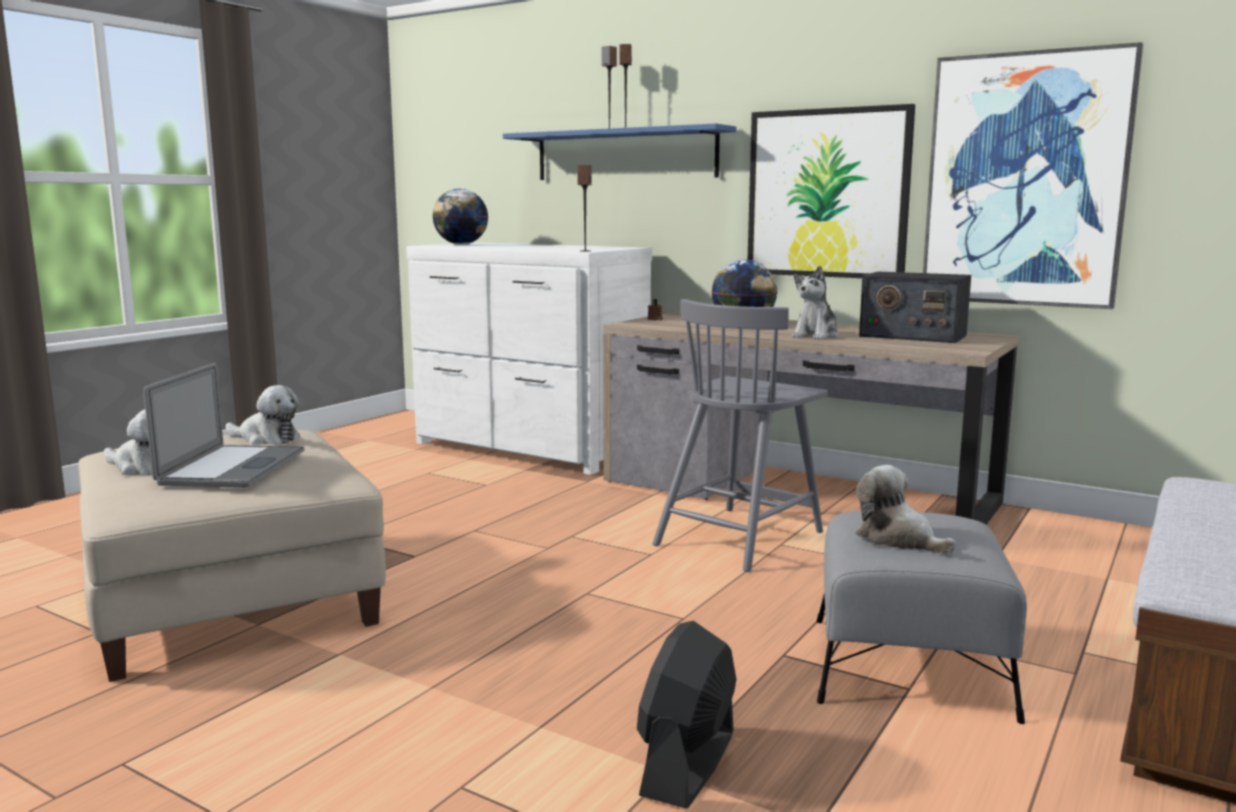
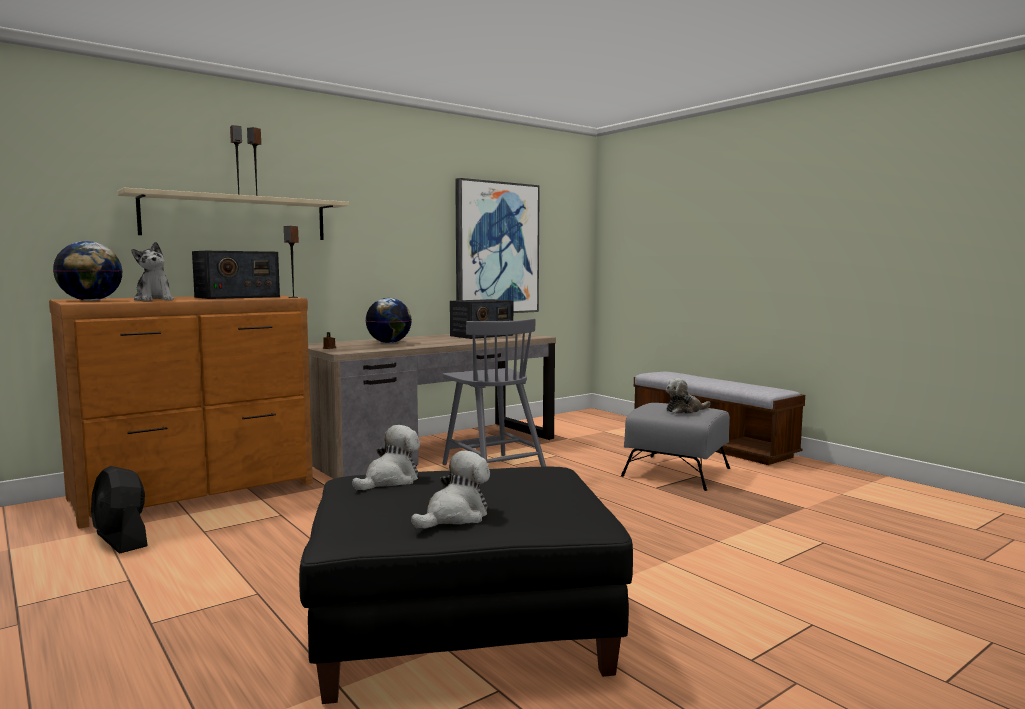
camera: 70 degrees left, 5 degrees down
beige ottoman [78,430,386,682] -> black ottoman [299,466,633,704]
laptop [143,363,305,488] -> none
white dresser [406,242,652,475] -> brown dresser [49,295,313,529]
blue shelf [503,123,736,180] -> beige shelf [117,188,349,240]
black fan [637,621,736,809] -> black fan moved to [91,466,148,554]
picture [748,104,915,278] -> none
plush toy [792,266,839,339] -> plush toy moved to [131,242,174,301]
none -> radio [192,251,280,299]

